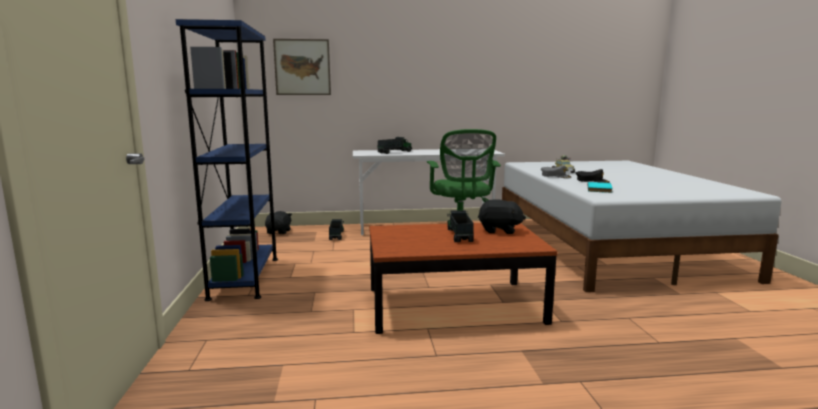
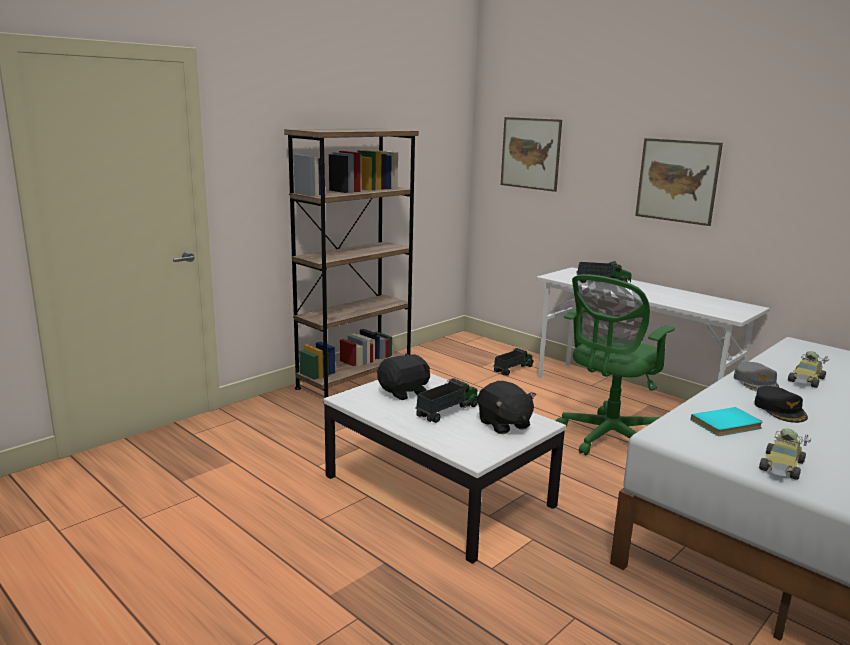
camera: 50 degrees right, 5 degrees up
blue bookcase [176,19,278,301] -> brown bookcase [284,128,419,398]
black plush toy [265,211,292,234] -> black plush toy moved to [377,354,430,400]
brown coffee table [369,223,557,334] -> white coffee table [323,373,566,564]
none -> picture [635,138,723,226]
none -> toy car [759,428,812,480]

